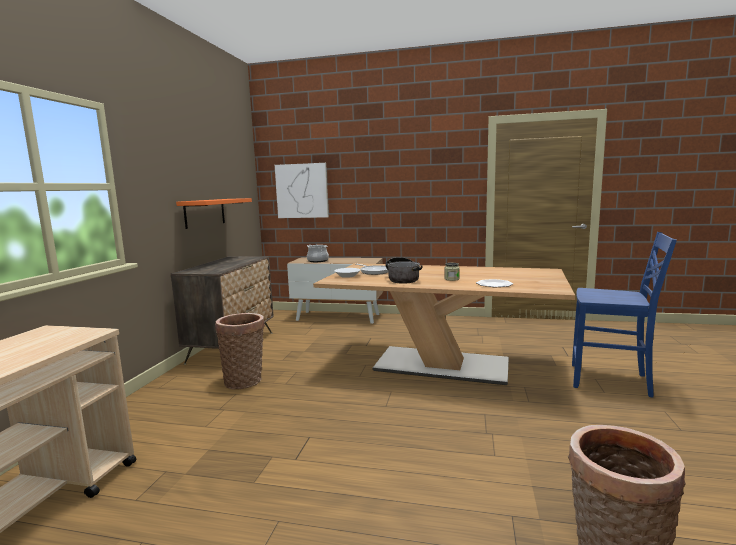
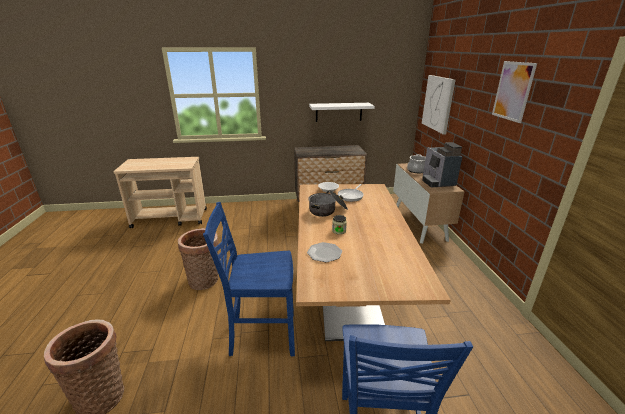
camera: 70 degrees right, 15 degrees up
orange shelf [176,198,252,229] -> white shelf [309,103,375,122]
basket [215,313,265,389] -> basket moved to [178,228,219,290]
none -> blue chair [203,202,295,357]
none -> coffee machine [422,142,462,187]
none -> picture [492,61,537,123]

